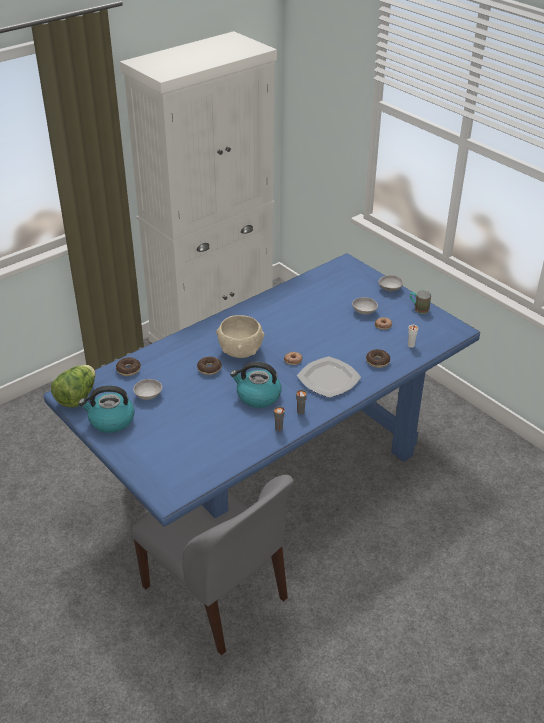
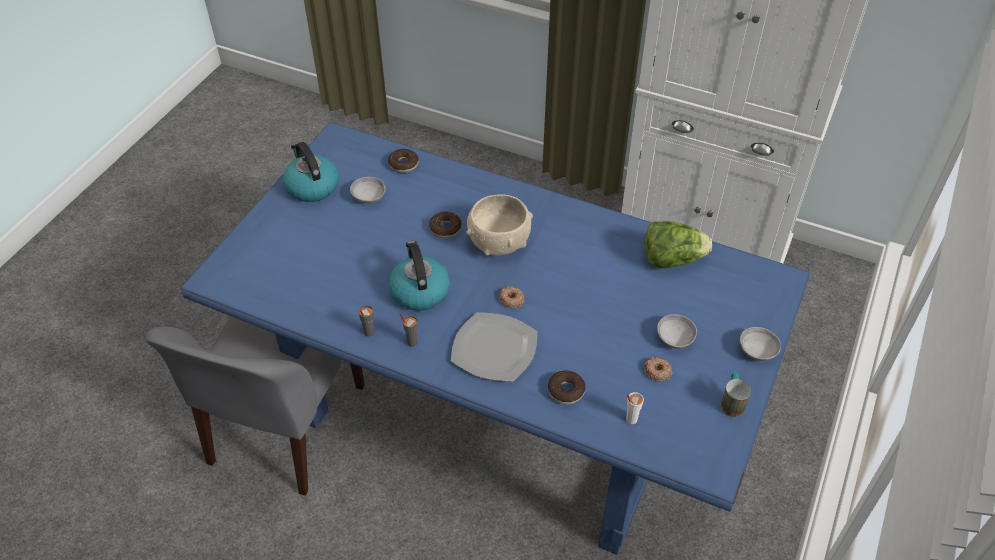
camera: 65 degrees right, 10 degrees up
lettuce [51,365,96,408] -> lettuce moved to [645,221,712,268]

